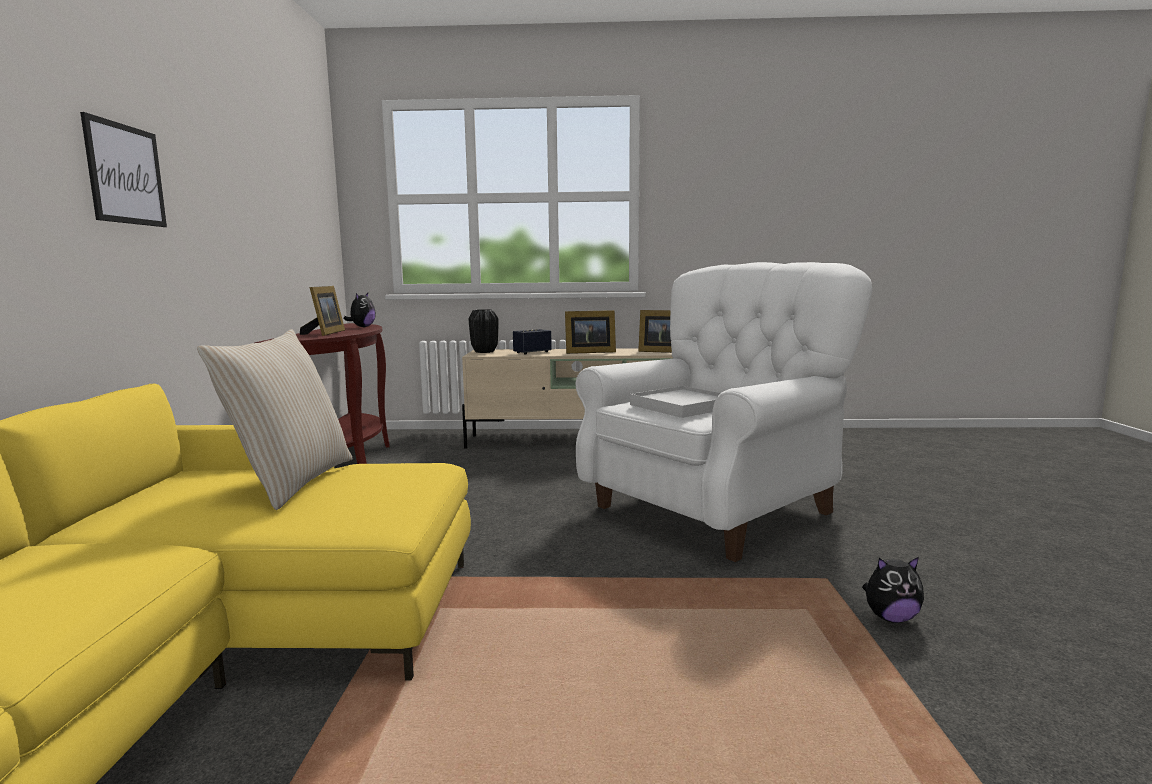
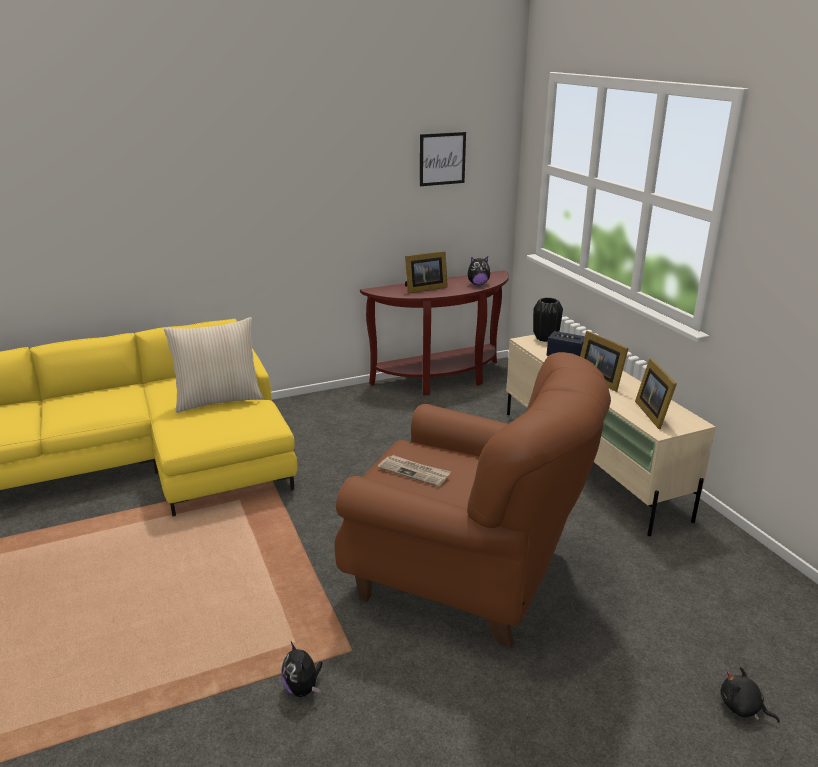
camera: 65 degrees right, 15 degrees up
picture [80,112,167,227] -> picture moved to [420,132,466,186]
white armchair [575,262,873,562] -> brown armchair [334,352,611,648]
white tray [630,386,721,418] -> newspaper [378,455,451,487]
none -> black plush toy [720,667,780,723]

